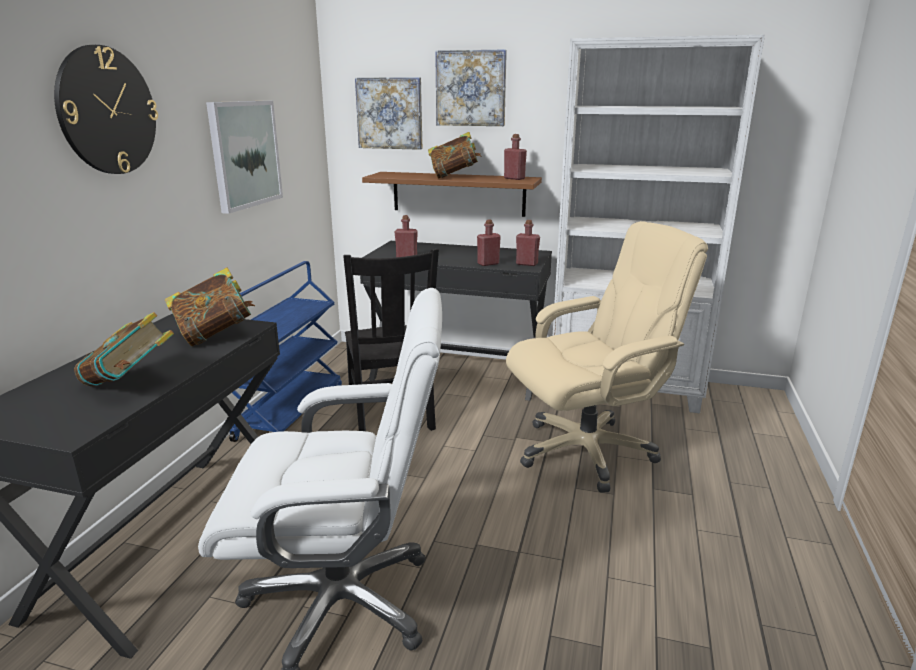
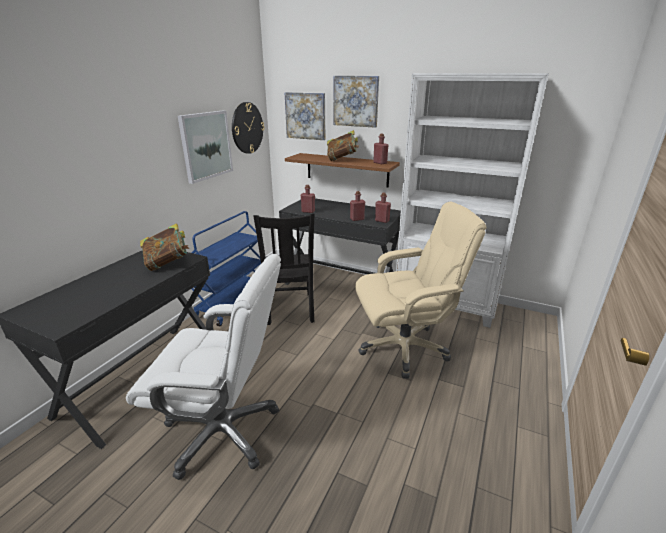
camera: 10 degrees right, 5 degrees up
wall clock [54,45,158,174] -> wall clock moved to [232,102,264,154]
book [74,312,174,387] -> none

